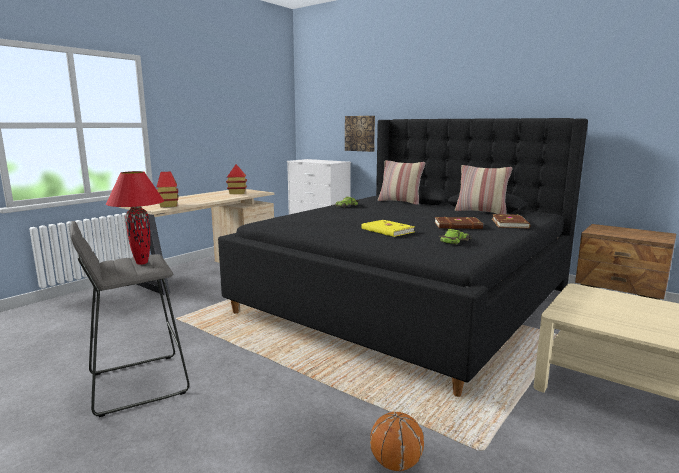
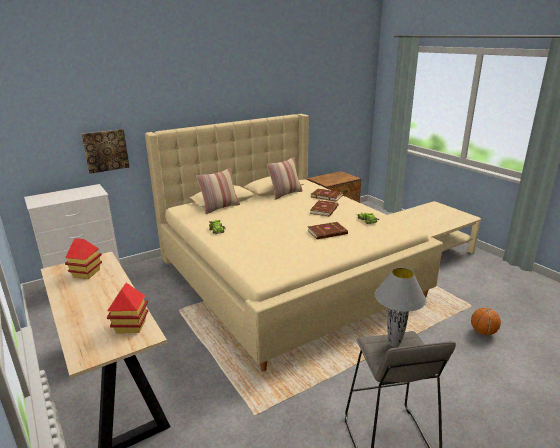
camera: 70 degrees left, 10 degrees up
red table lamp [106,171,164,265] -> grey table lamp [375,268,426,347]
black bed [218,118,588,397] -> beige bed [145,114,443,371]
yellow book [361,220,415,237] -> brown book [308,222,348,239]

